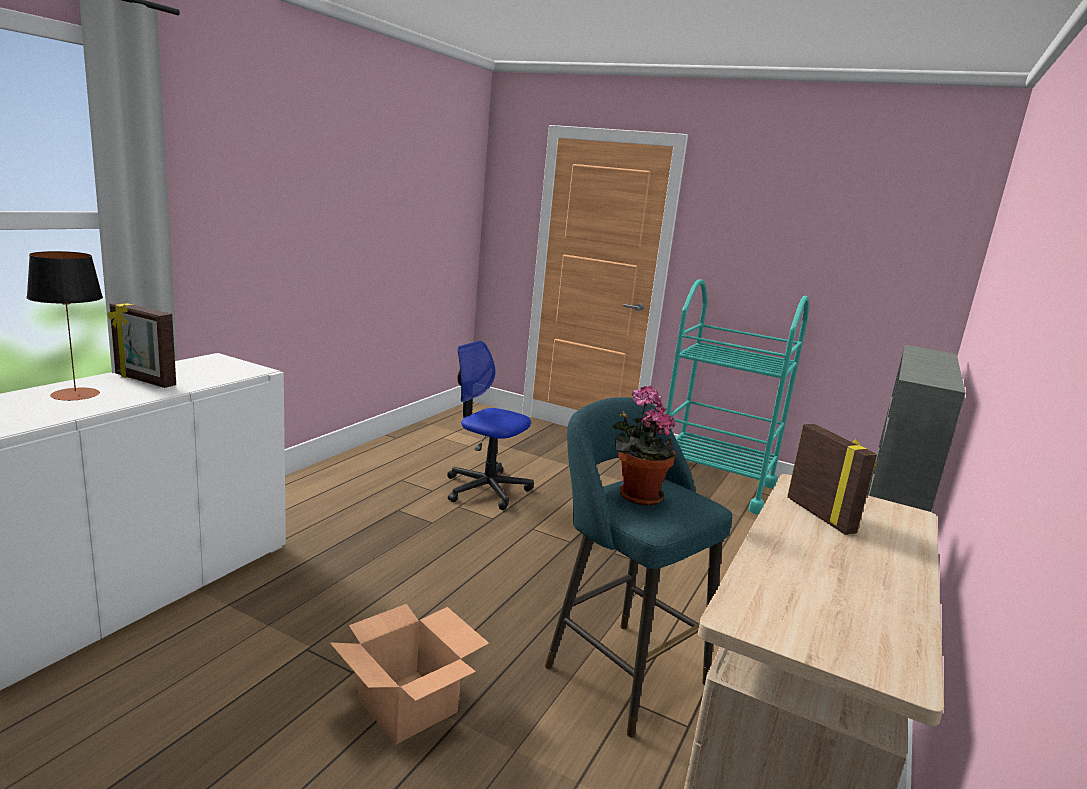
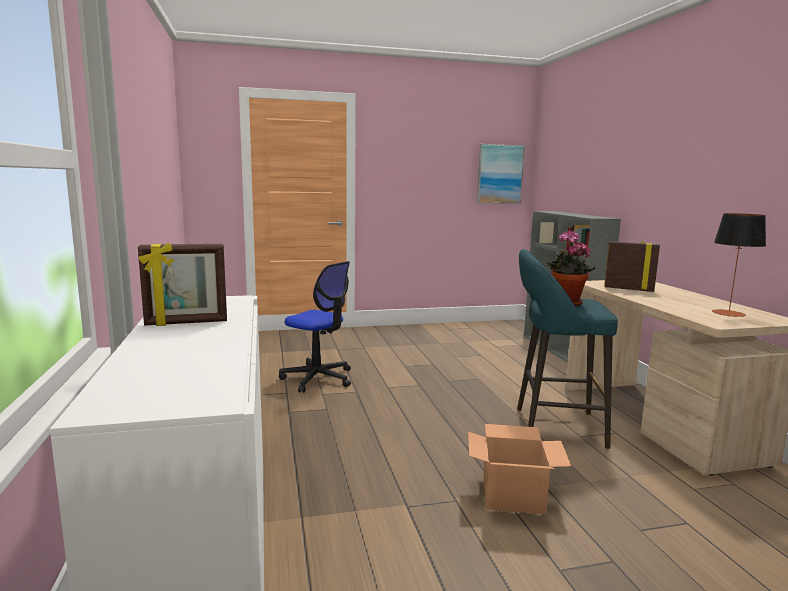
camera: 40 degrees left, 5 degrees down
table lamp [26,251,103,401] -> table lamp moved to [712,213,766,317]
office chair [447,340,534,510] -> office chair turned 135 degrees counterclockwise [279,261,351,393]
turquoise cart [666,279,809,514] -> none
none -> picture [477,144,525,204]

